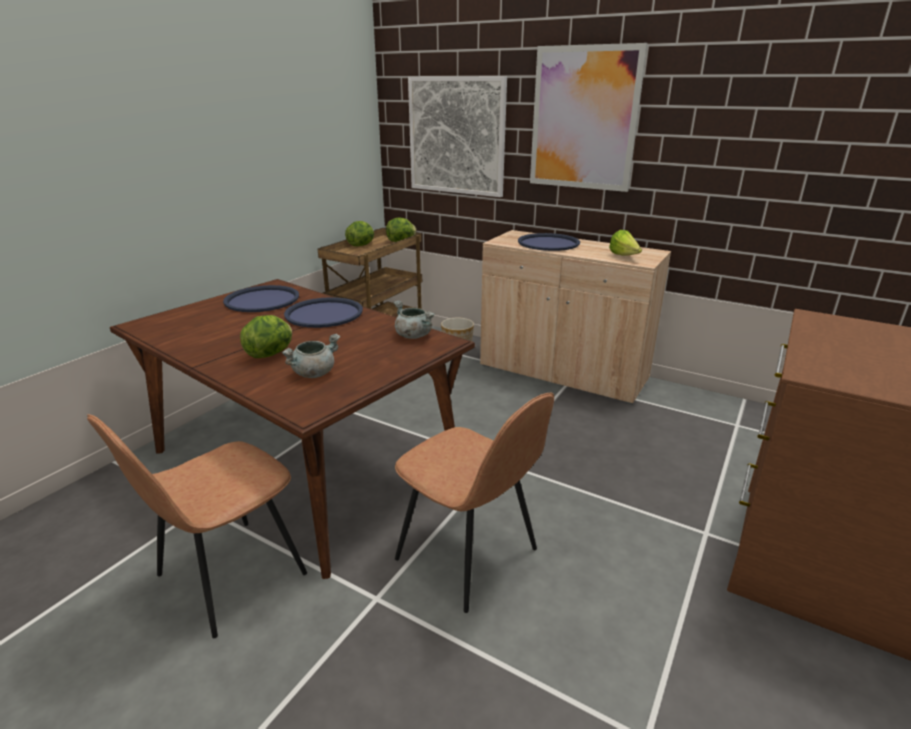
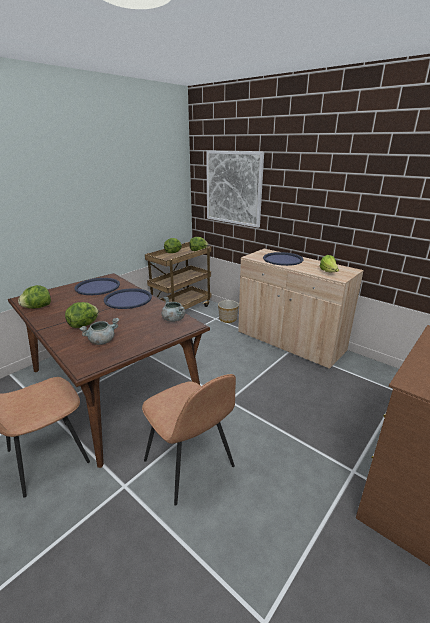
camera: 10 degrees right, 0 degrees up
picture [530,43,648,192] -> none
none -> lettuce [18,285,51,309]

